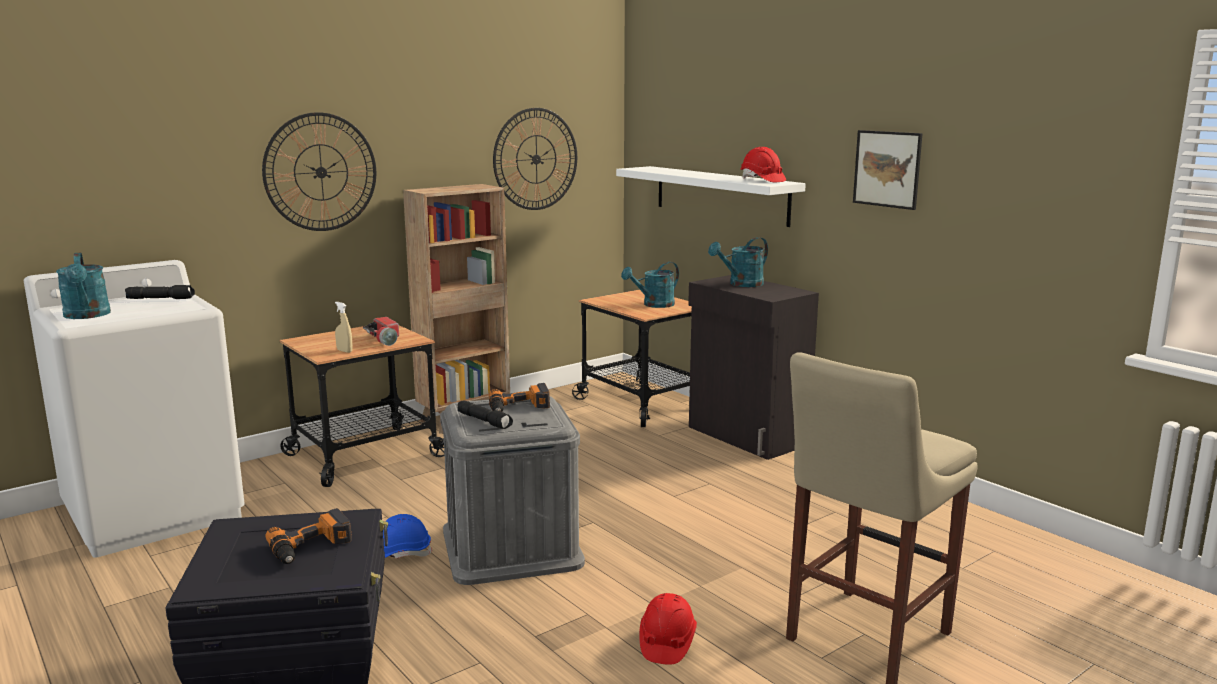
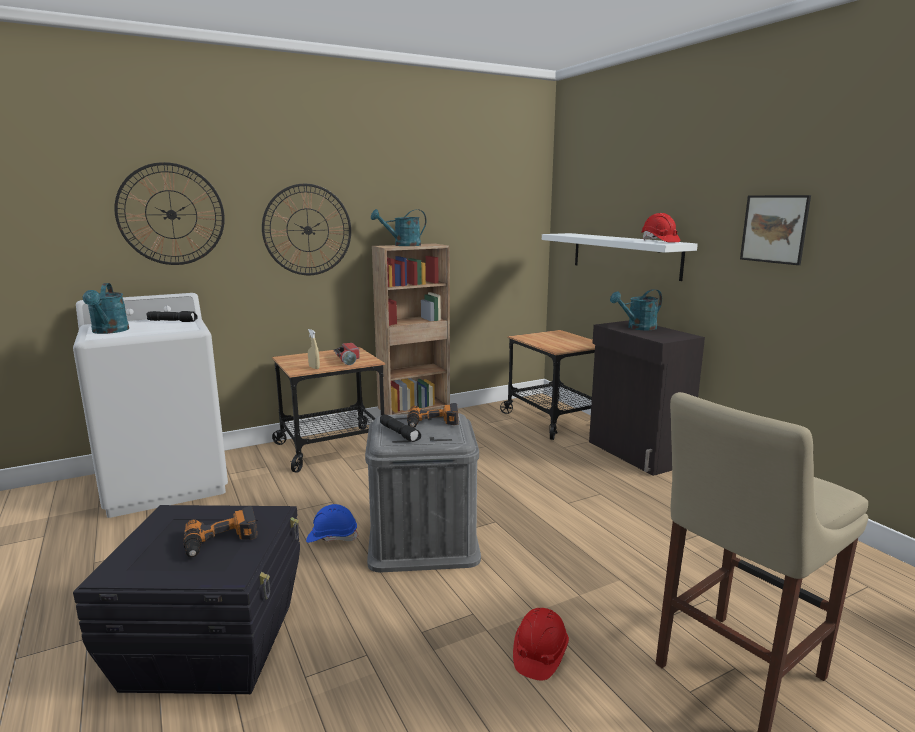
camera: 10 degrees right, 0 degrees up
wall clock [493,108,577,210] -> wall clock moved to [114,162,225,265]
turquoise watering can [621,262,679,308] -> turquoise watering can moved to [371,209,426,246]

